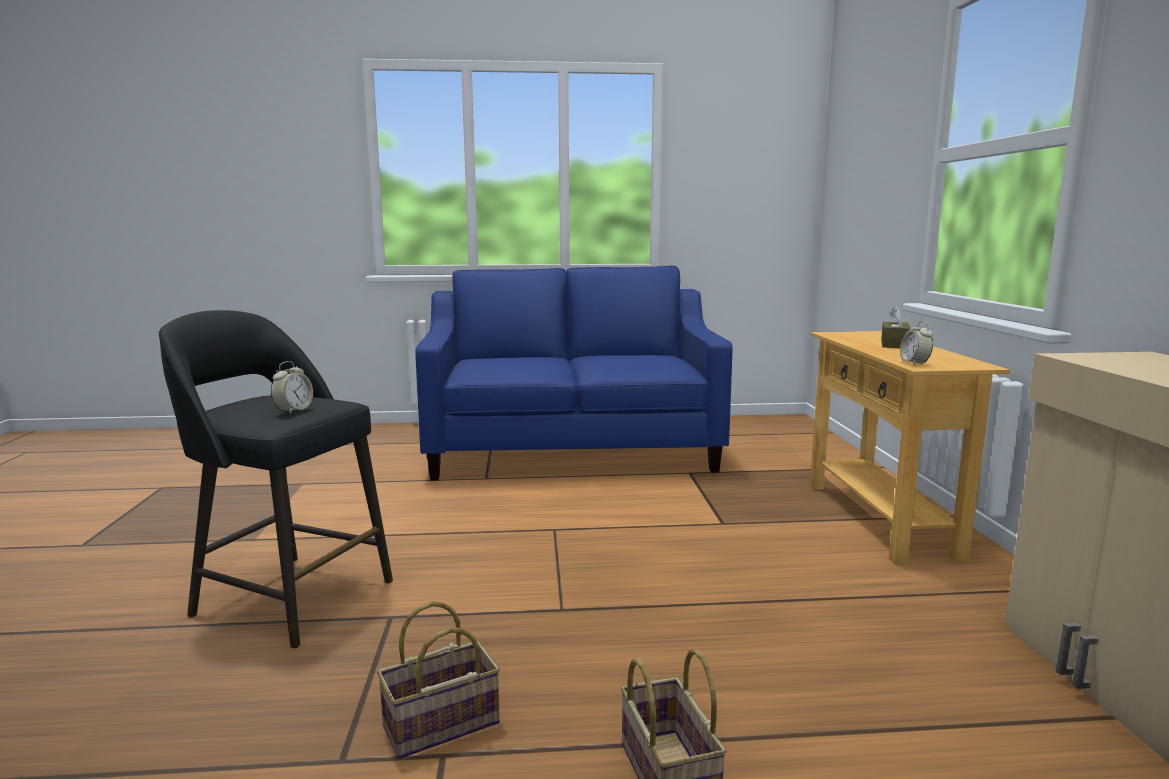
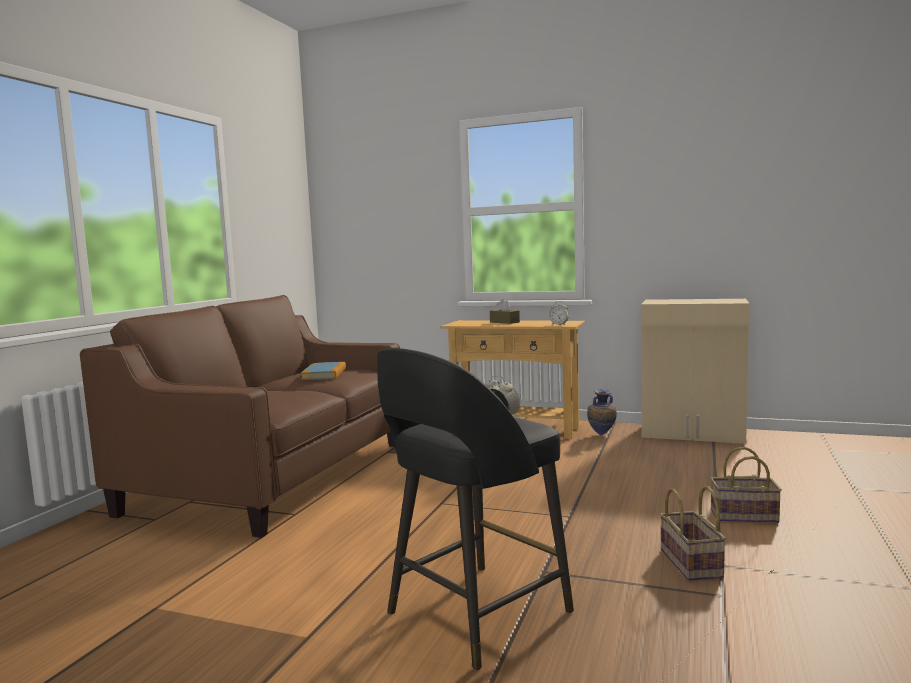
camera: 65 degrees left, 5 degrees down
blue sofa [415,266,733,481] -> brown sofa [80,295,400,538]
none -> book [301,362,346,380]
none -> vase [587,389,617,435]

